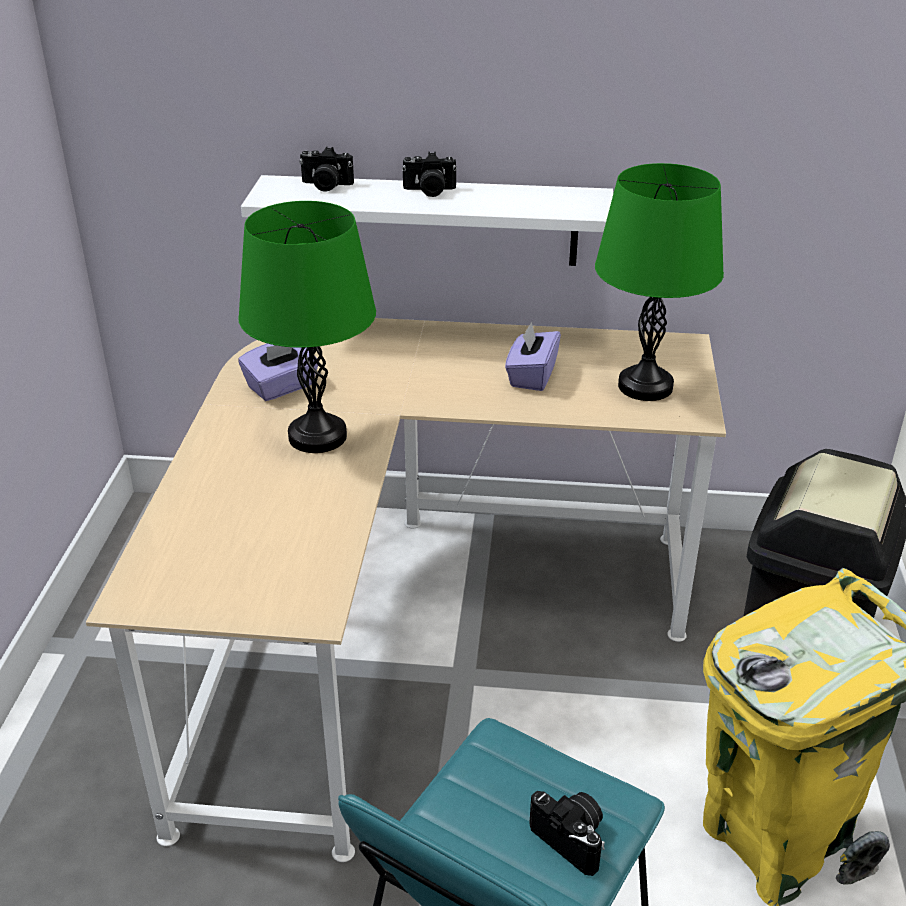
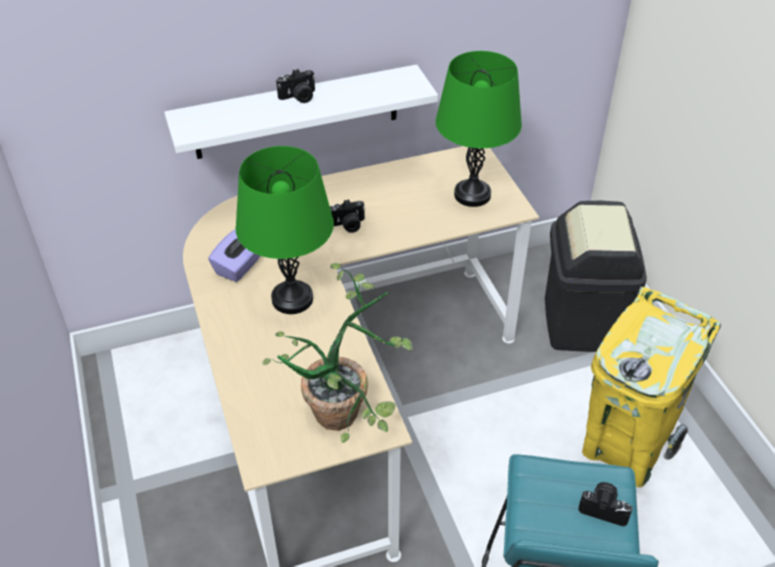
camera: 25 degrees left, 10 degrees up
camera [299,147,354,192] -> camera moved to [330,199,365,233]
purple tissue box [505,322,561,391] -> none
none -> potted plant [263,263,413,443]

